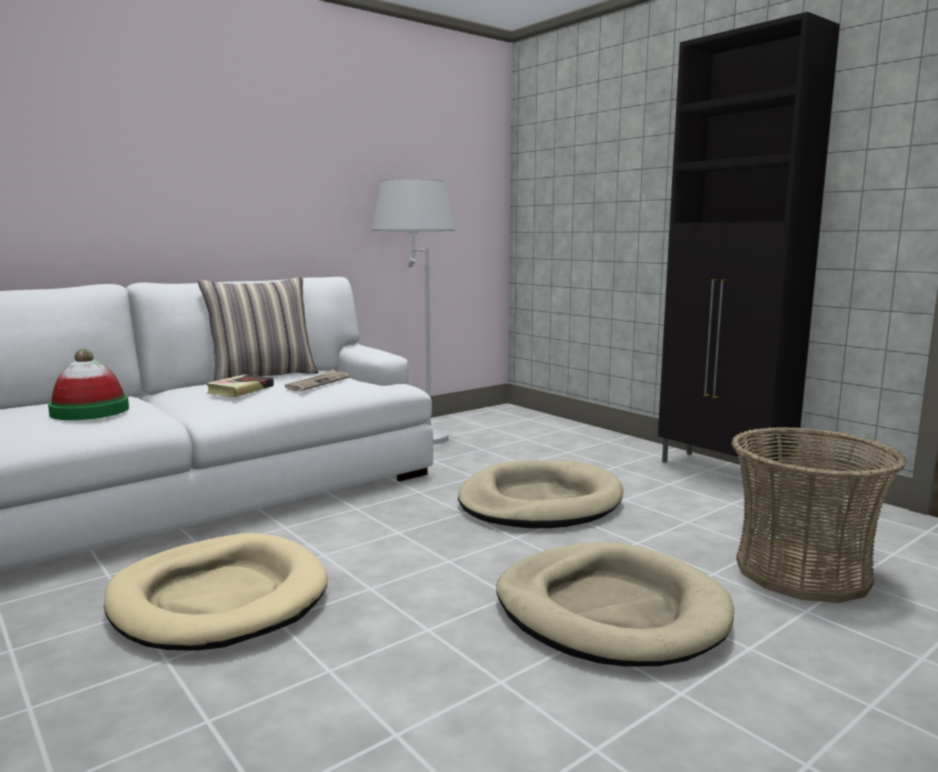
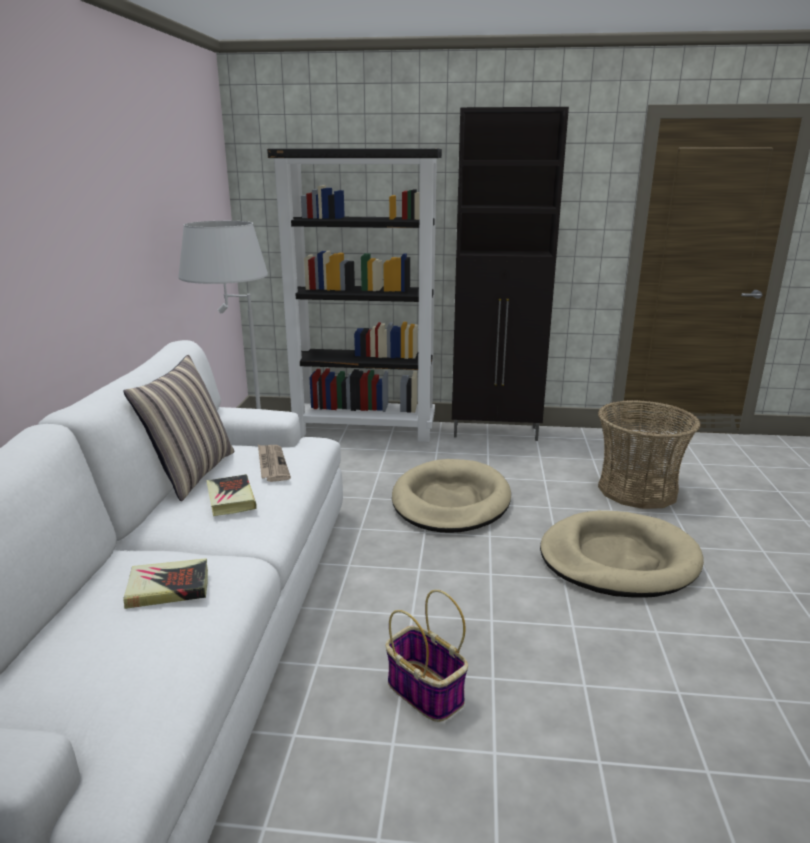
camera: 45 degrees left, 10 degrees up
hat [48,349,129,420] -> book [123,558,208,609]
beige dog bed [104,533,328,651] -> basket [386,590,468,722]
none -> black bookcase [267,148,442,442]

